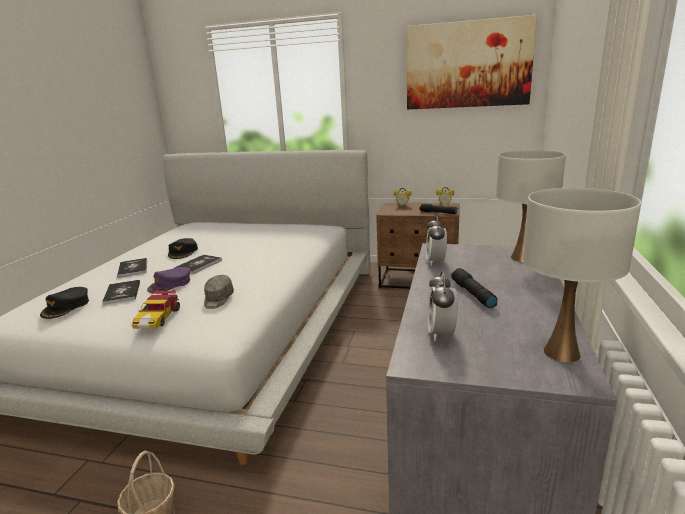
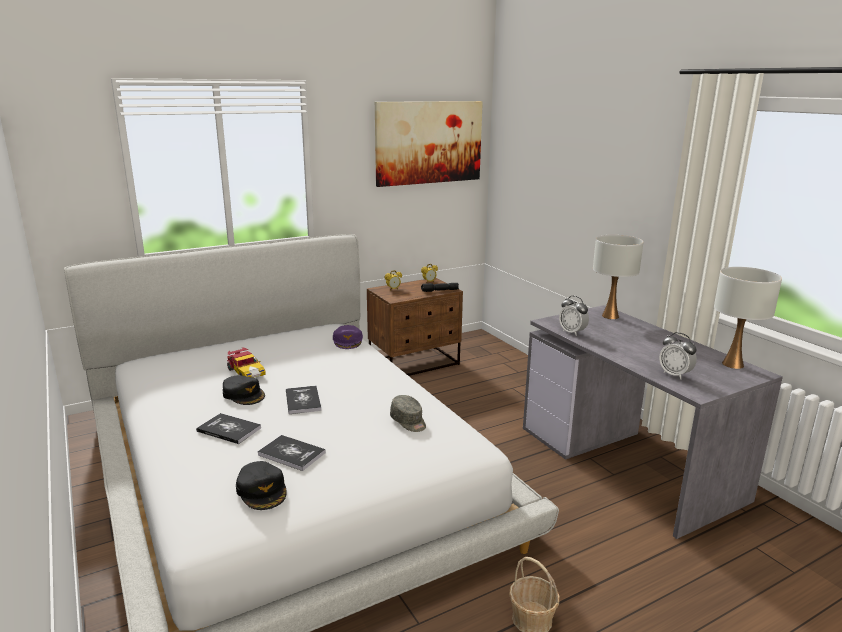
camera: 45 degrees left, 0 degrees up
toy car [132,289,180,329] -> toy car moved to [227,347,266,378]
purple cap [147,267,191,293] -> purple cap moved to [333,325,363,349]
black flashlight [451,268,497,308] -> none

